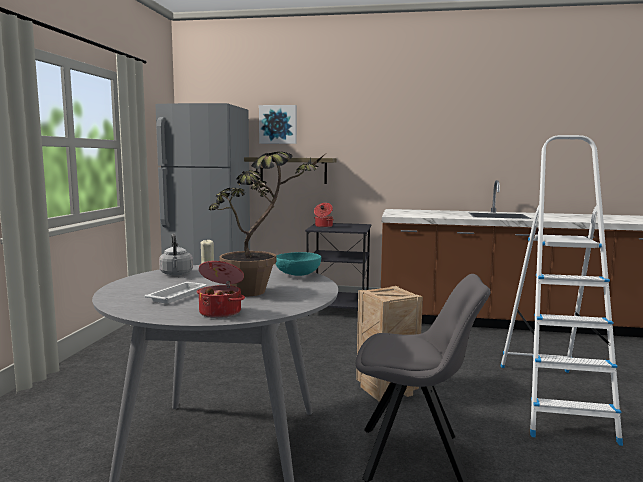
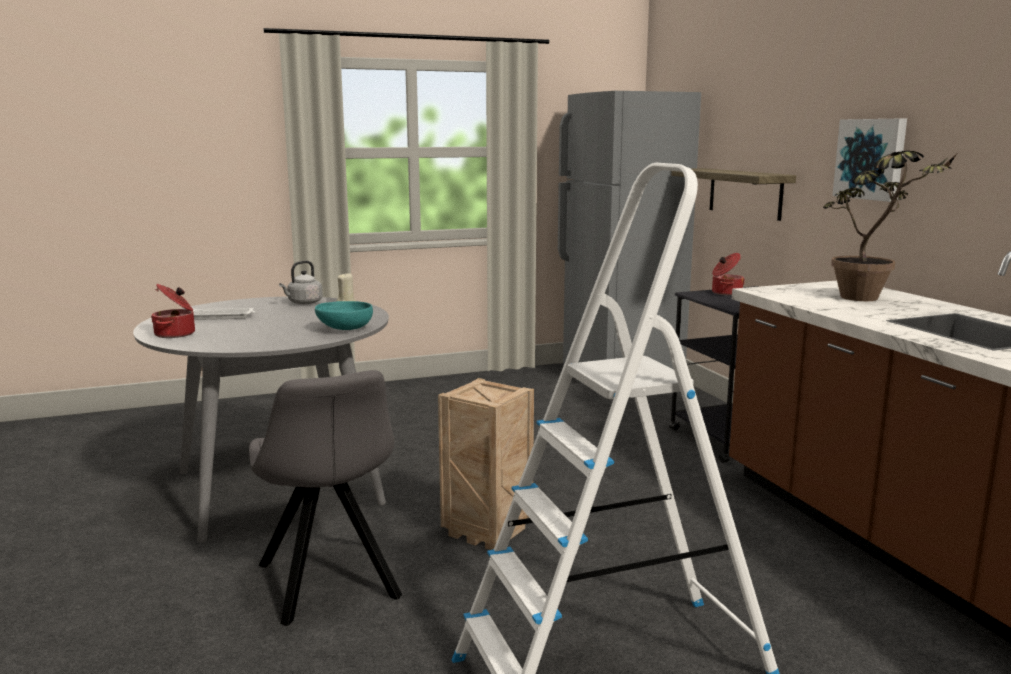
camera: 60 degrees right, 5 degrees up
potted plant [209,152,325,296] -> potted plant moved to [823,151,957,301]
picture [259,105,297,144] -> picture moved to [832,119,907,202]

